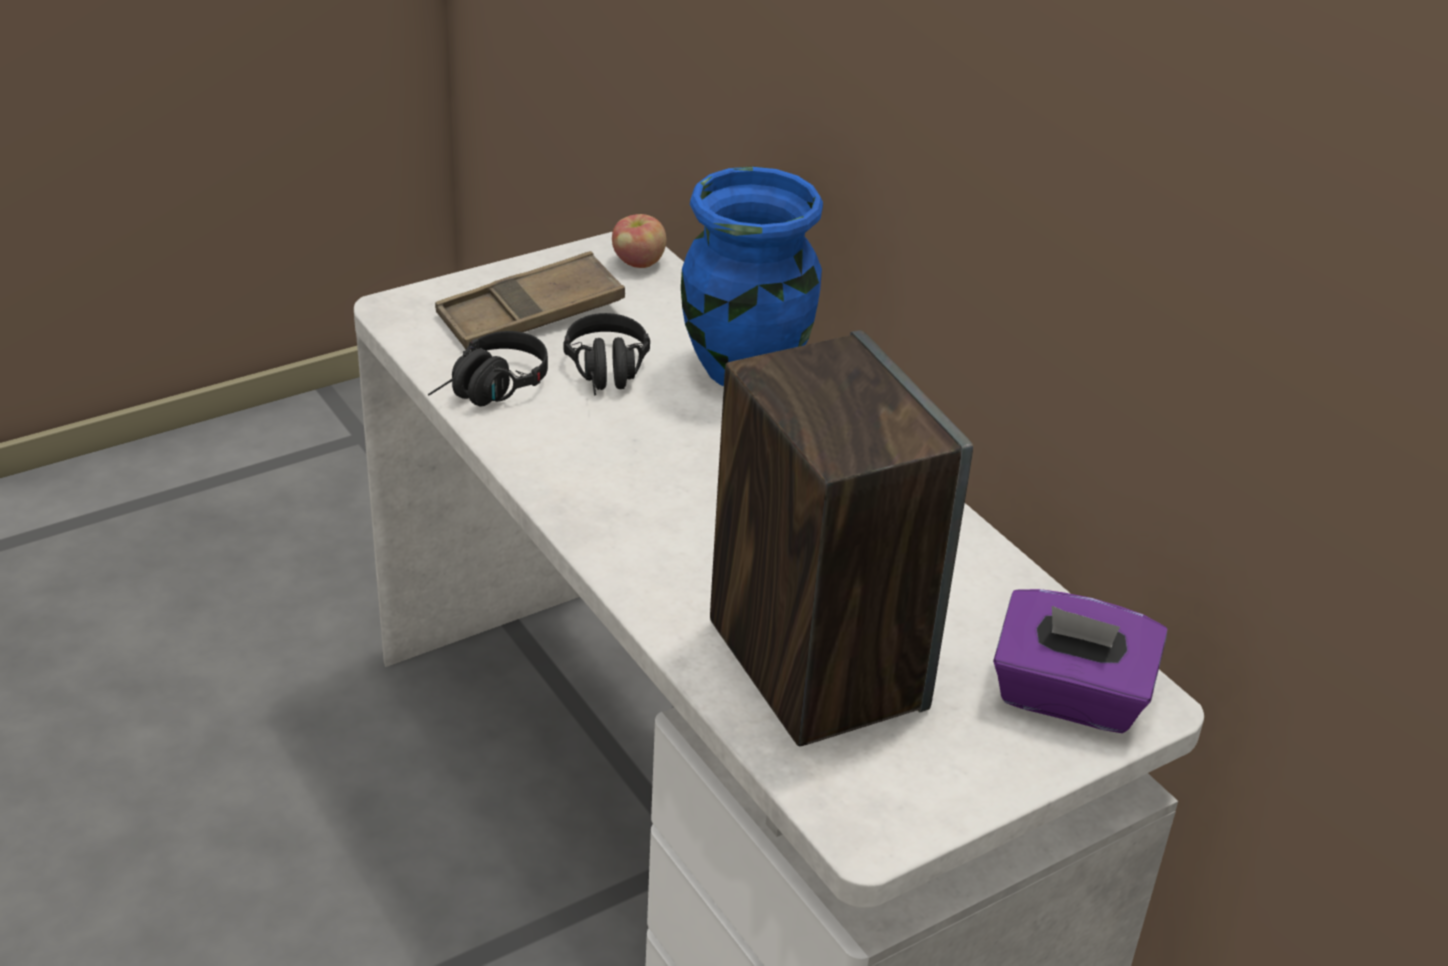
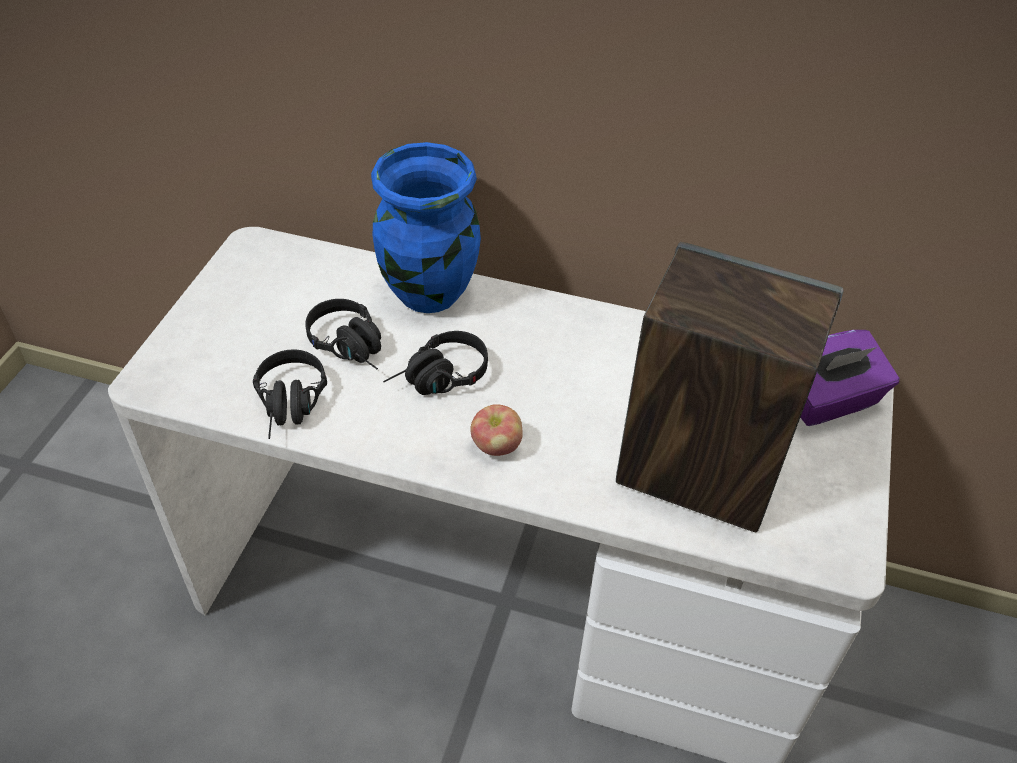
camera: 40 degrees left, 10 degrees up
brown tray [435,251,625,350] -> none
apple [612,214,667,268] -> apple moved to [470,404,523,456]
none -> black headphones [383,331,488,395]

